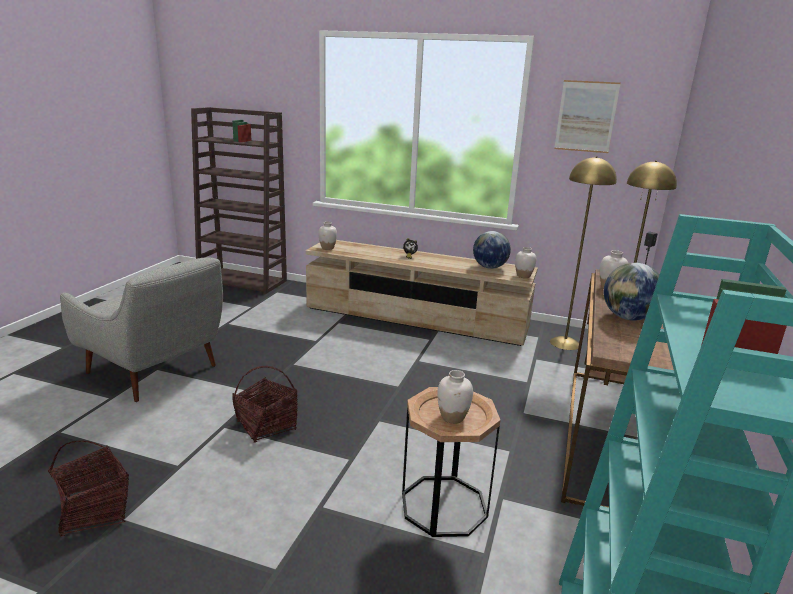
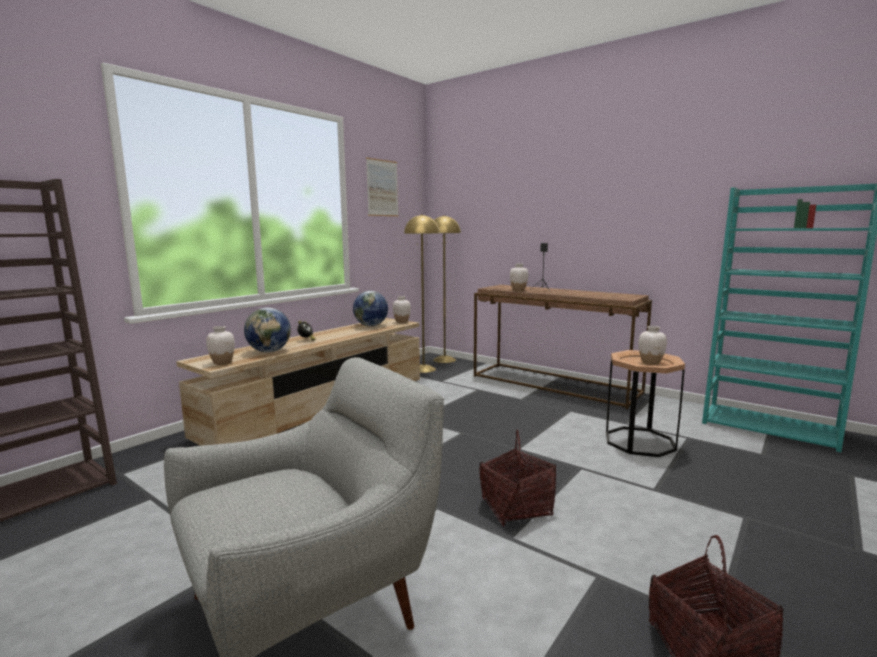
camera: 70 degrees left, 10 degrees down
globe [604,263,660,321] -> globe moved to [244,308,291,352]

